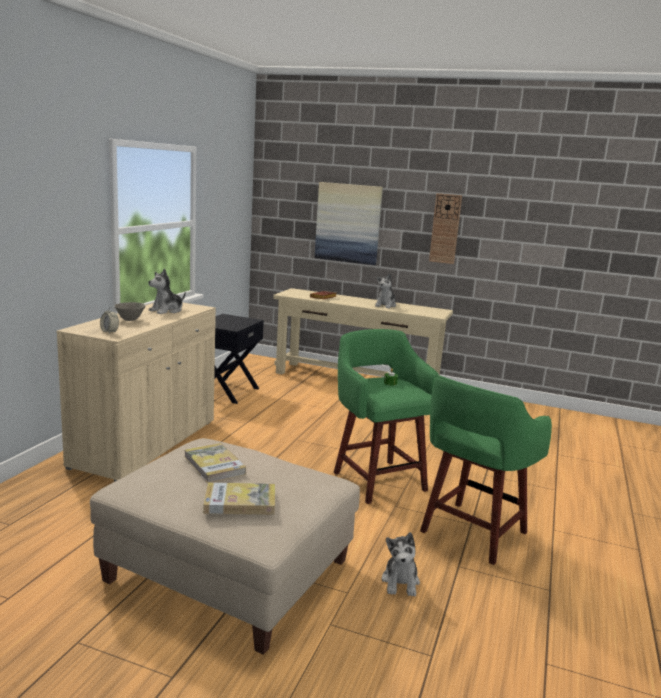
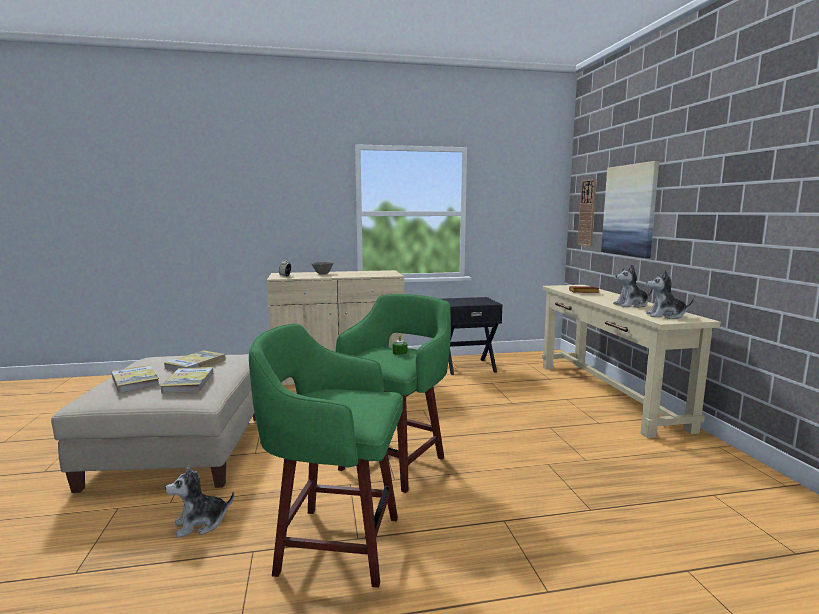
camera: 60 degrees right, 5 degrees down
plush toy [148,269,186,314] -> plush toy moved to [646,270,694,319]
wall clock [429,193,462,264] -> wall clock moved to [577,179,596,246]
none -> book [161,367,214,394]

